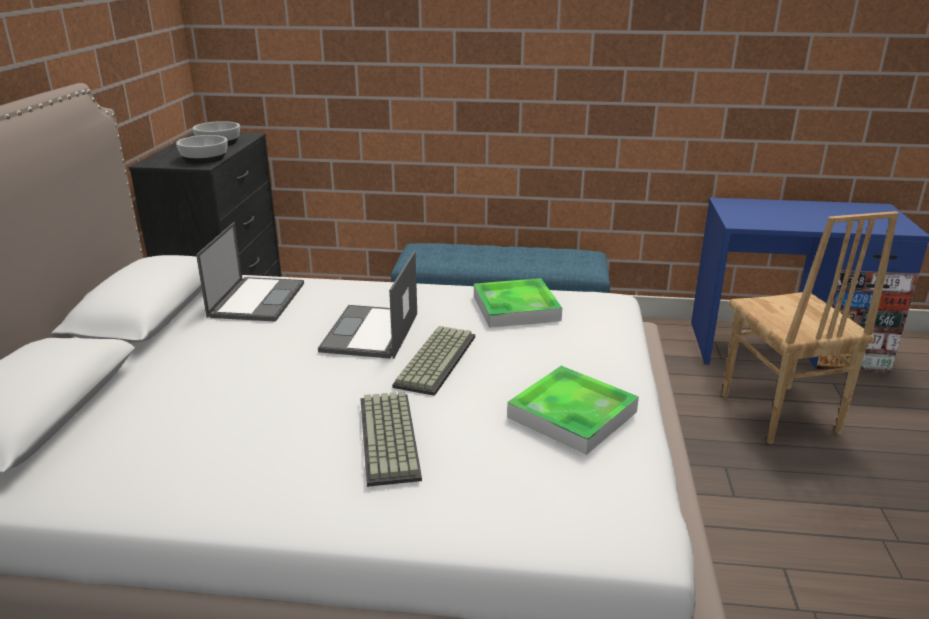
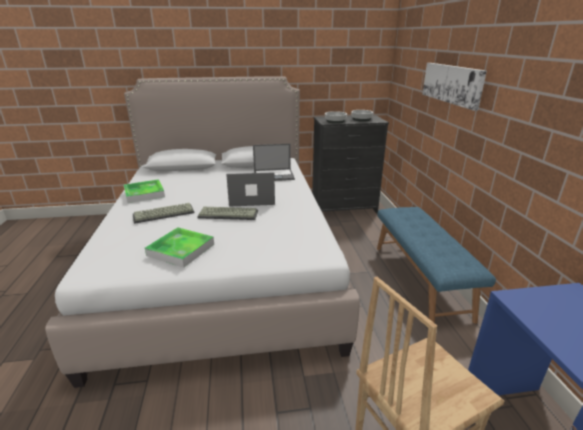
camera: 75 degrees right, 0 degrees up
tray [474,278,562,328] -> tray moved to [124,179,165,203]
none -> picture [422,63,487,111]

